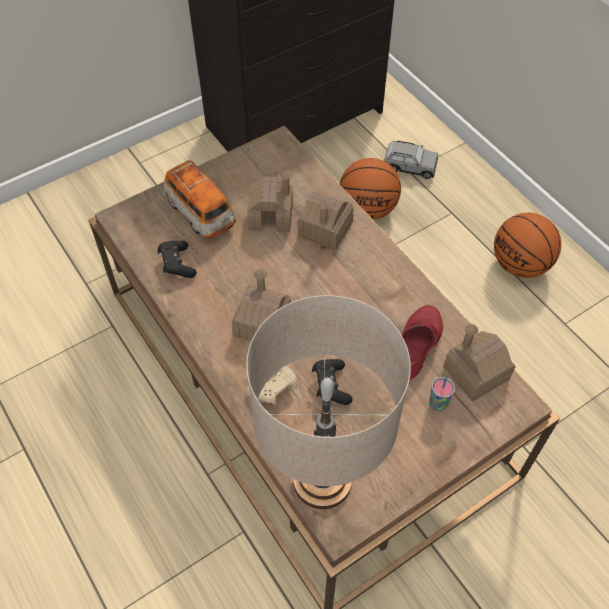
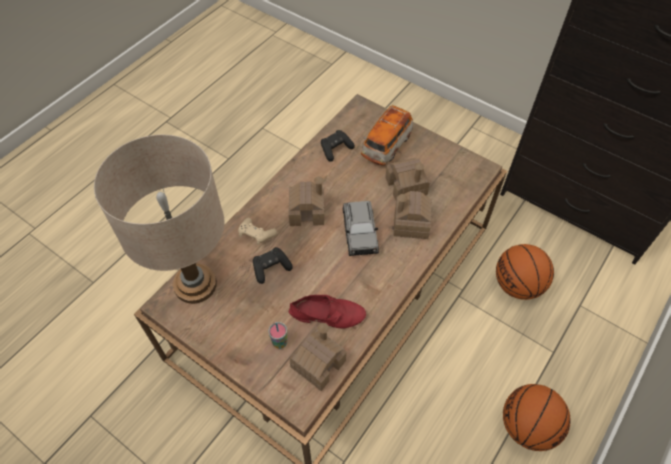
camera: 70 degrees right, 0 degrees up
grey toy car [384,141,438,179] -> grey toy car moved to [342,201,379,256]

